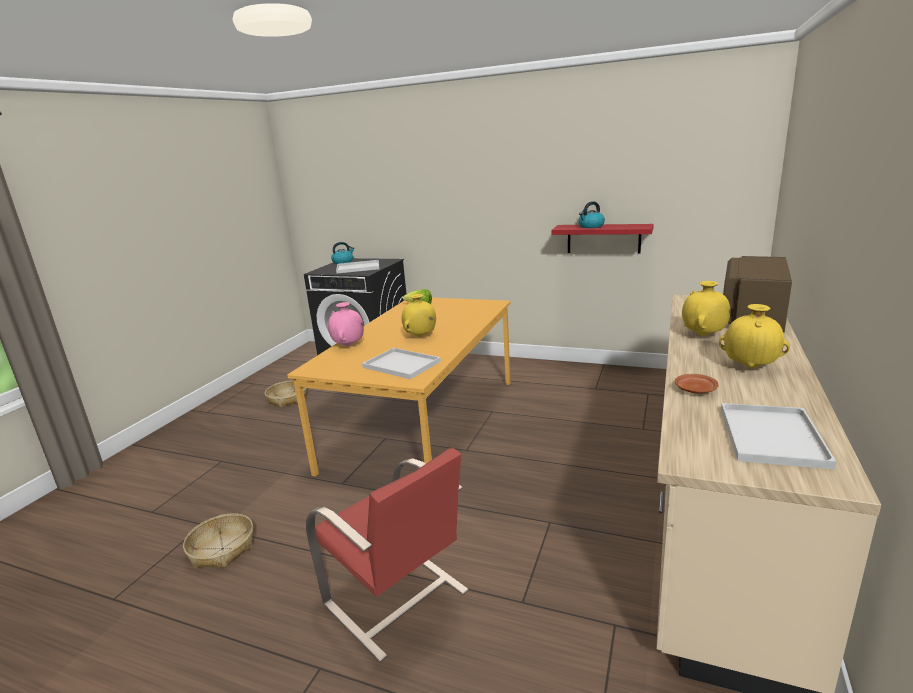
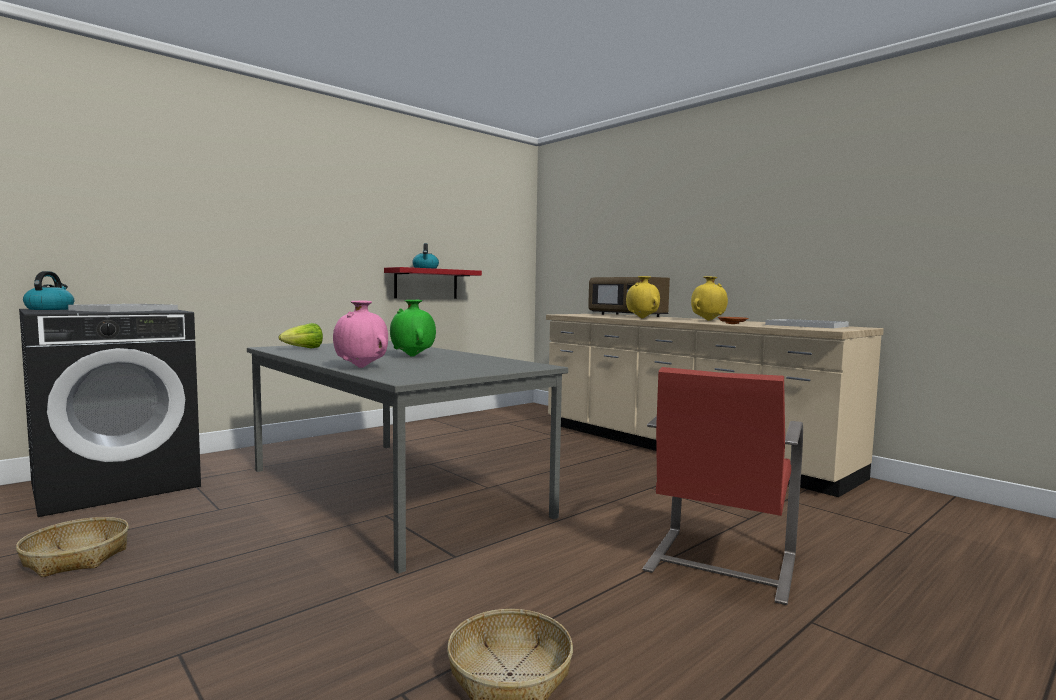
camera: 65 degrees left, 15 degrees down
orange dining table [287,298,511,477] -> grey dining table [247,341,568,574]
red chair [306,448,469,662] -> red chair turned 135 degrees clockwise [642,367,803,605]
white tray [362,348,441,379] -> none
yellow vase [402,294,436,337] -> green vase [390,300,436,357]

